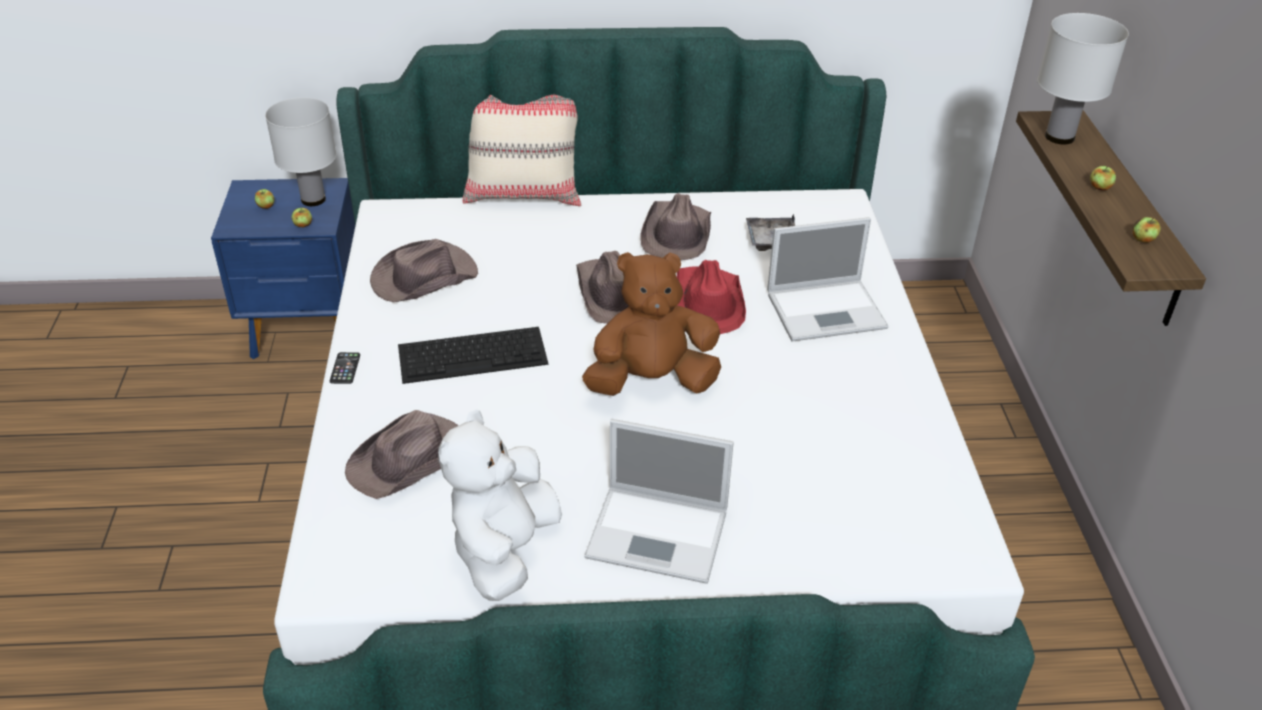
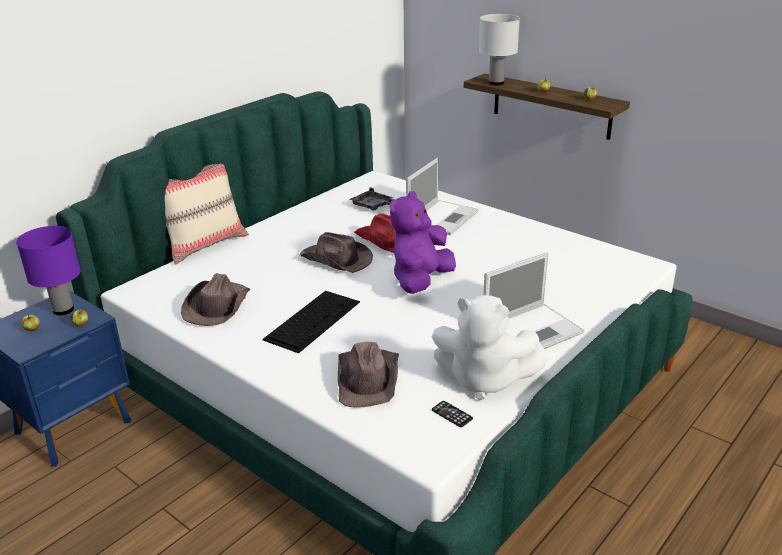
camera: 45 degrees left, 10 degrees down
white table lamp [265,97,336,206] -> purple table lamp [16,226,81,315]
phone [330,352,360,384] -> phone moved to [432,401,473,427]
white plush toy [438,409,562,601] -> white plush toy turned 45 degrees counterclockwise [432,295,549,400]
brown plush toy [582,252,721,396] -> purple plush toy [390,191,456,294]
brown hat [640,193,711,260] -> none

